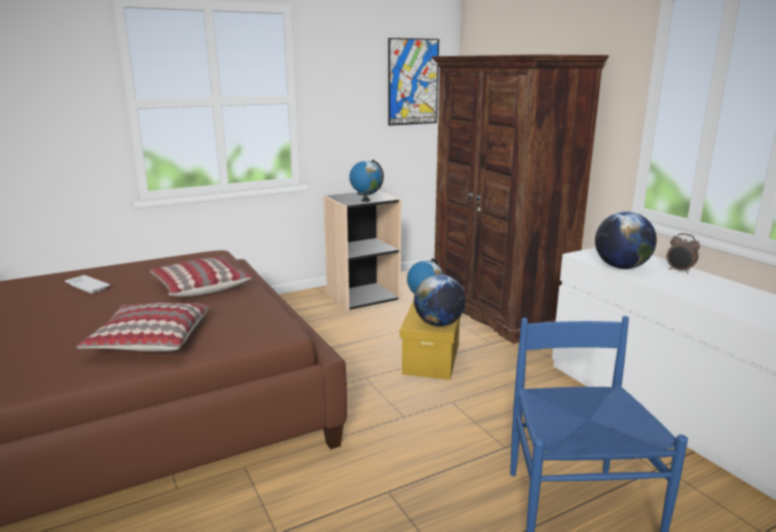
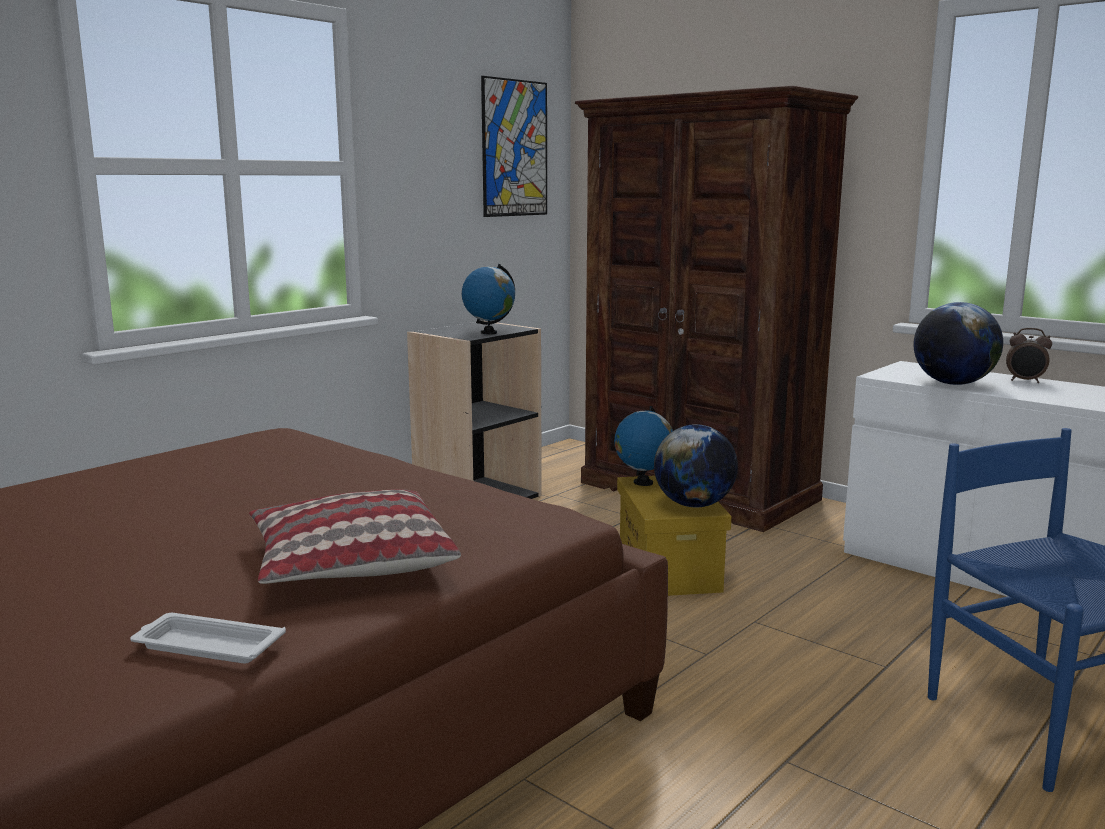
camera: 20 degrees left, 5 degrees down
white tray [65,275,110,293] -> white tray moved to [130,613,286,664]
pillow [150,257,252,297] -> none

